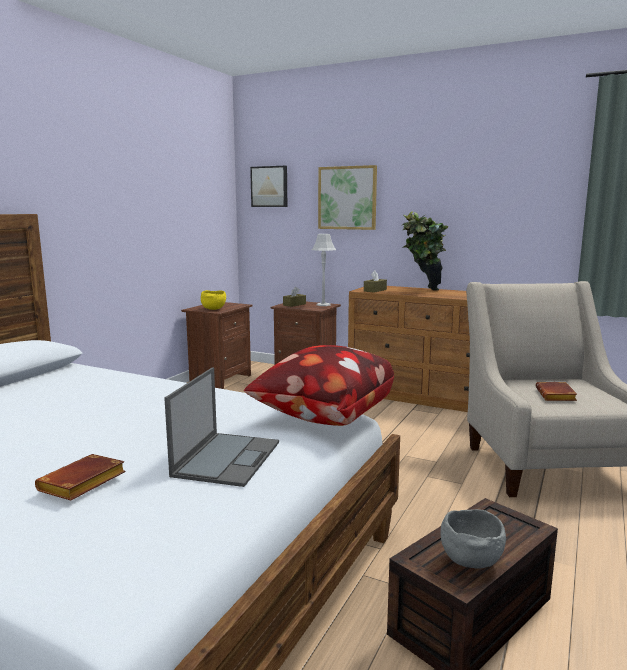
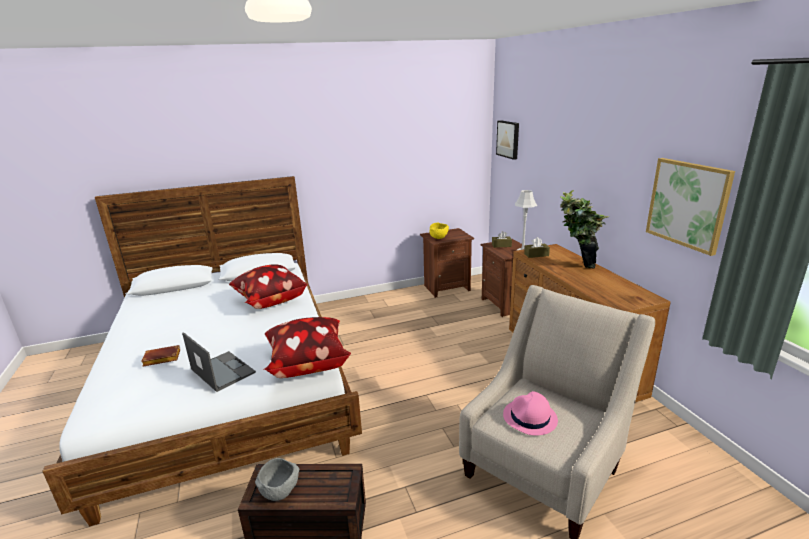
camera: 45 degrees right, 10 degrees up
laptop [164,367,279,487] -> laptop turned 105 degrees counterclockwise [182,332,256,392]
picture [318,165,377,230] -> picture moved to [646,158,735,256]
brown book [535,382,577,401] -> pink hat [503,391,558,436]
none -> pillow [229,264,307,309]

